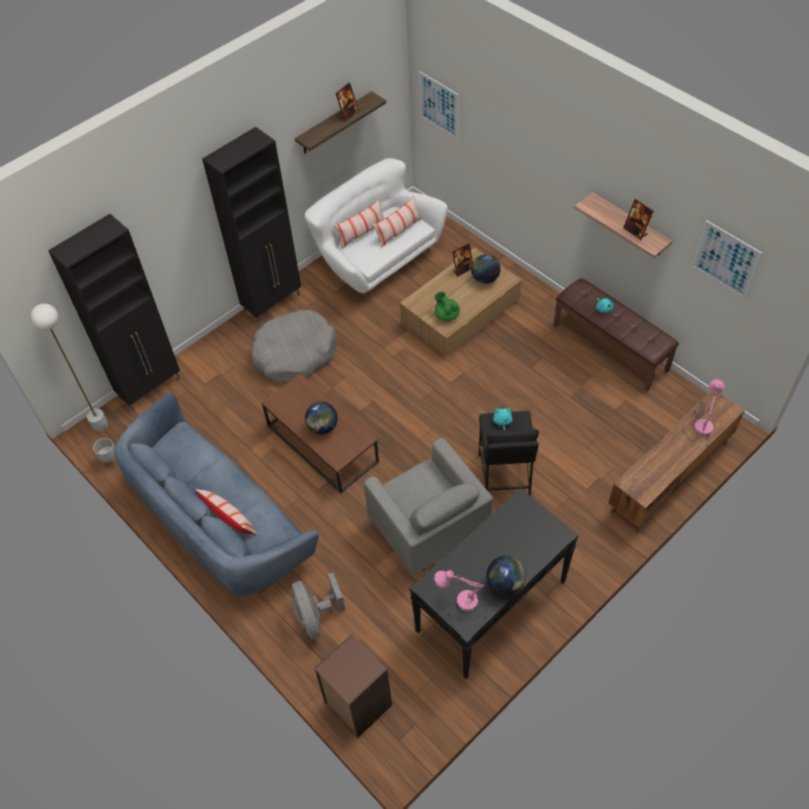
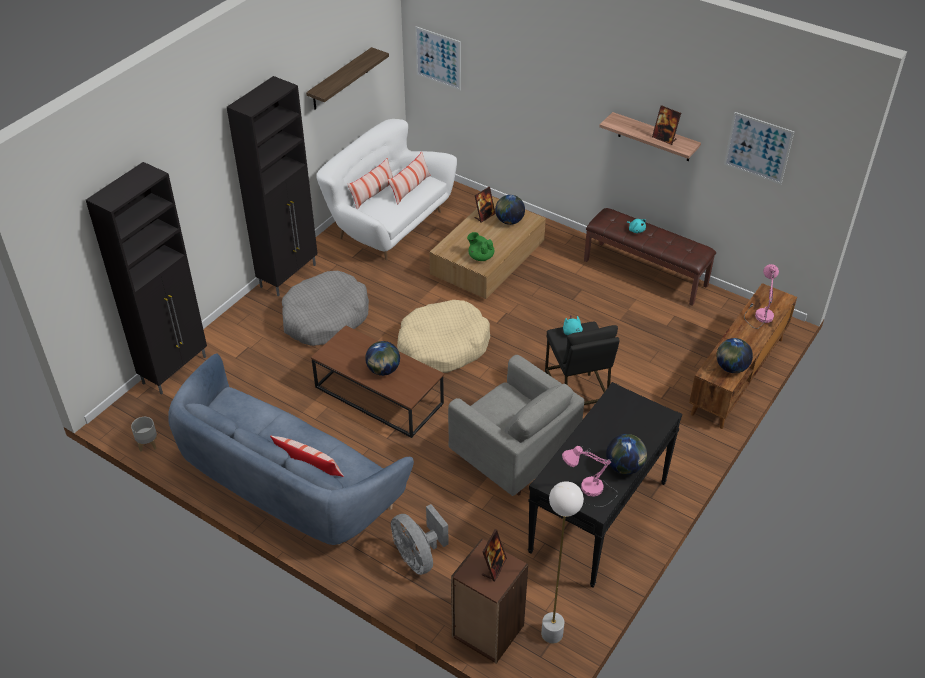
camera: 15 degrees left, 10 degrees down
white floor lamp [31,303,108,432] -> white floor lamp moved to [541,481,584,644]
picture frame [335,82,359,122] -> picture frame moved to [482,529,507,581]
none -> beige dog bed [397,300,490,373]
none -> globe [717,338,753,373]

